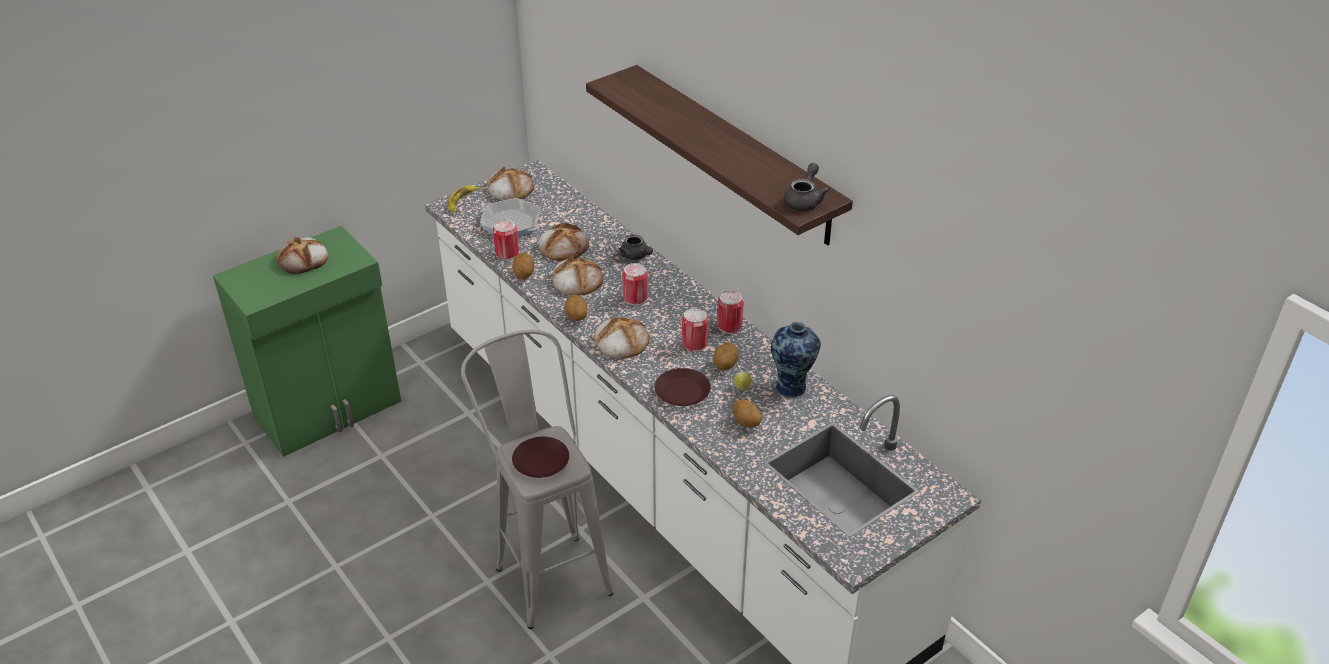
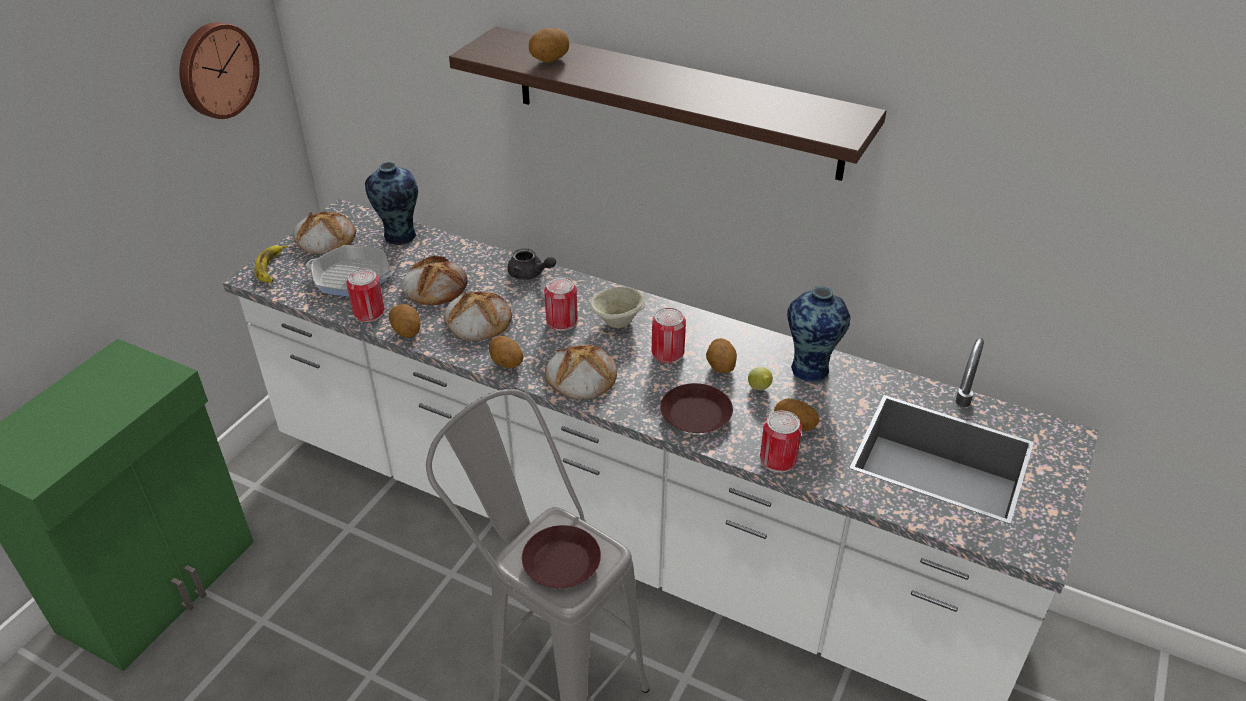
camera: 25 degrees left, 0 degrees up
bread [276,237,328,274] -> none
can [717,290,744,334] -> can moved to [760,411,802,473]
grey teapot [784,163,830,211] -> none
none -> wall clock [179,22,260,119]
none -> vase [365,162,418,245]
none -> potato [529,28,570,62]
none -> beige bowl [589,287,645,328]

